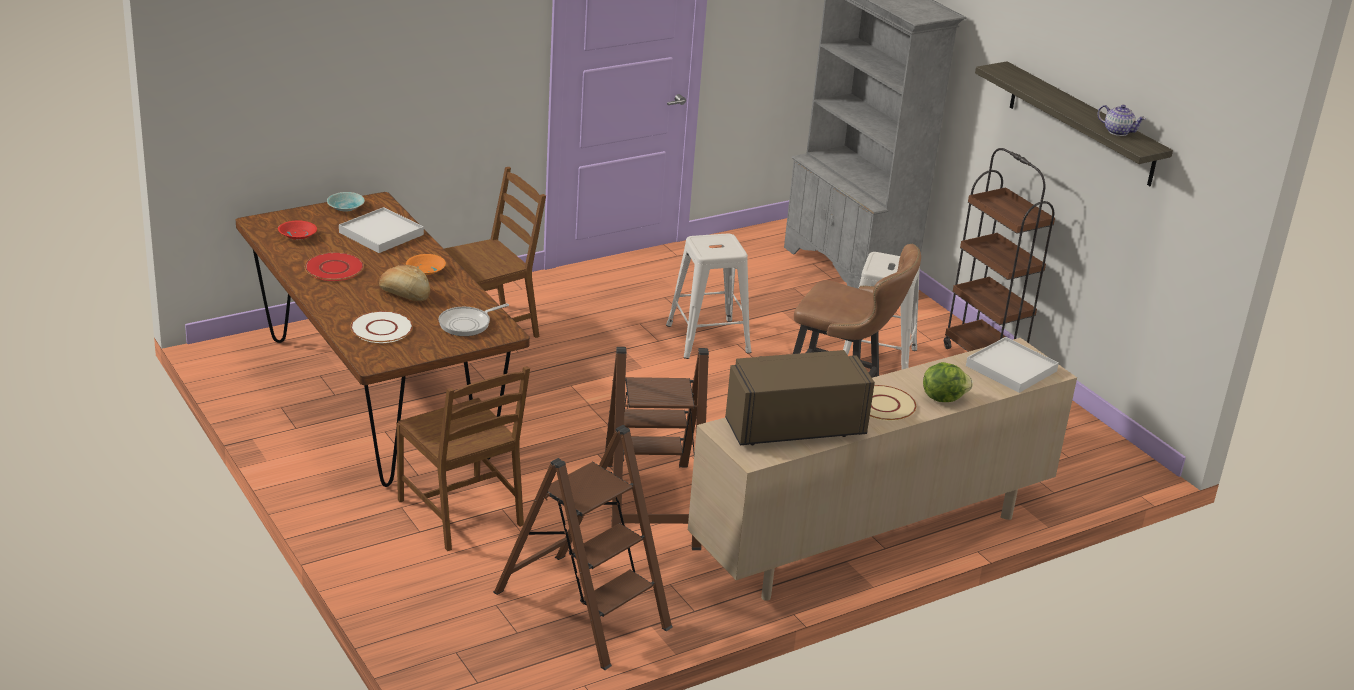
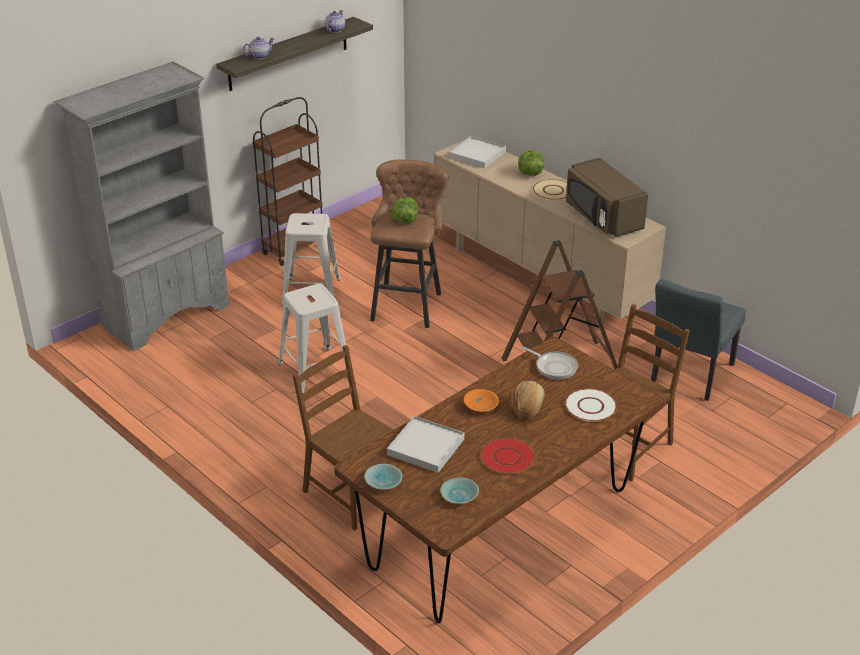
camera: 100 degrees left, 5 degrees up
red bowl [278,221,317,240] -> turquoise bowl [441,478,479,504]
brown step ladder [493,425,673,670] -> grey chair [651,279,746,401]
none -> teapot [243,37,275,59]
none -> lettuce [391,197,418,224]

